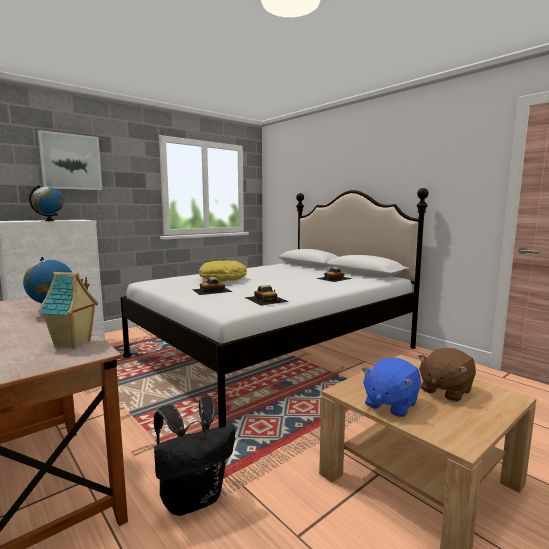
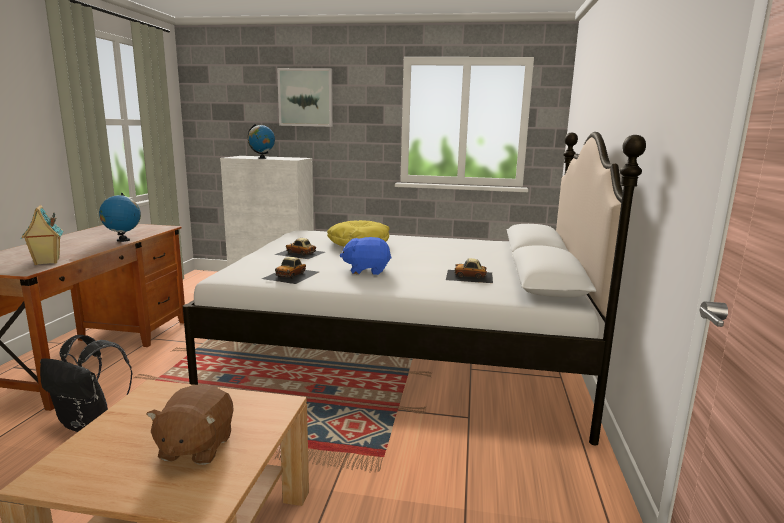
camera: 50 degrees right, 5 degrees up
blue plush toy [361,358,421,417] -> blue plush toy moved to [340,237,392,275]
brown plush toy [418,348,476,402] -> brown plush toy turned 90 degrees counterclockwise [146,384,234,465]

